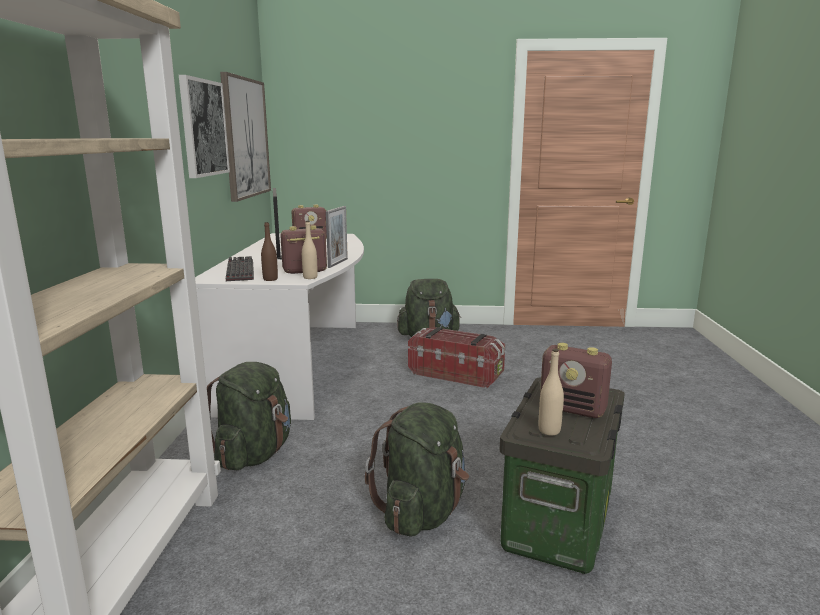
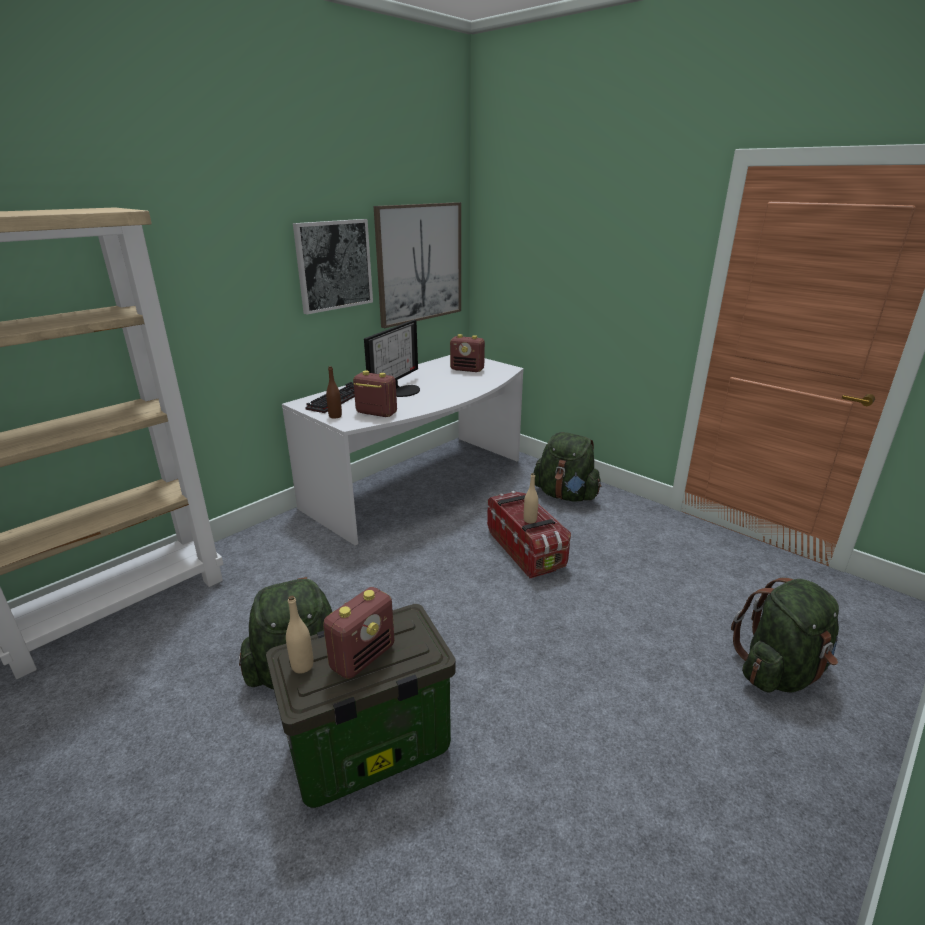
camera: 40 degrees right, 10 degrees up
green backpack [207,362,291,470] -> green backpack moved to [731,578,839,693]
beige bottle [302,221,318,279] -> beige bottle moved to [524,473,538,523]
picture frame [326,206,348,268] -> none
radio [540,343,612,418] -> radio turned 120 degrees counterclockwise [323,587,394,679]

